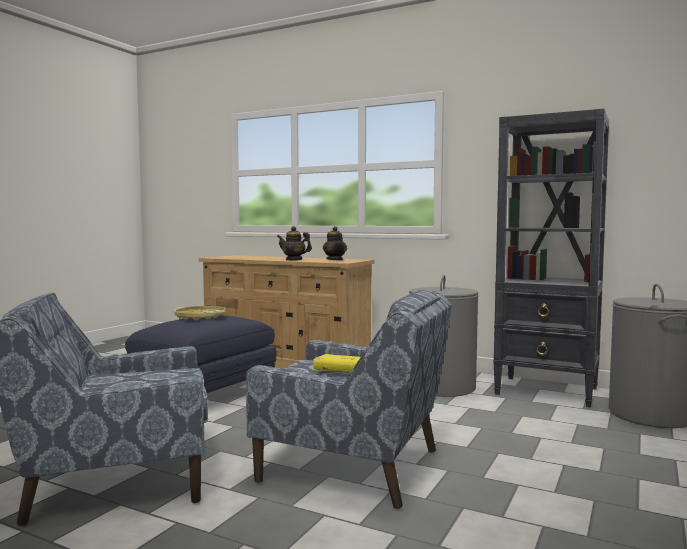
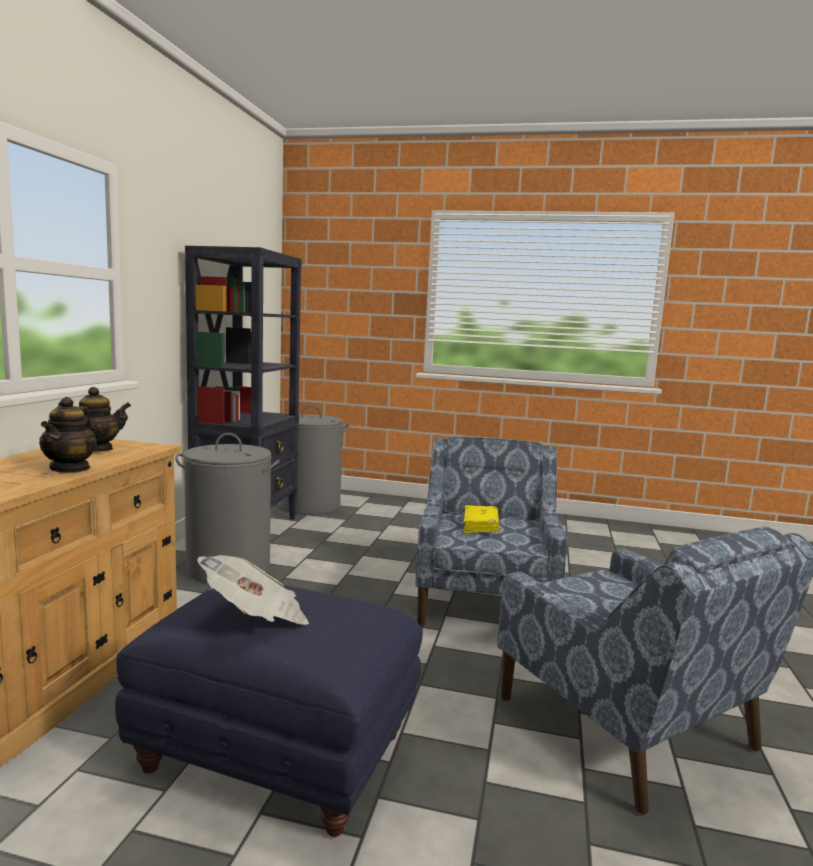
camera: 105 degrees left, 5 degrees up
yellow tray [174,306,226,321] -> newspaper [197,555,309,625]

